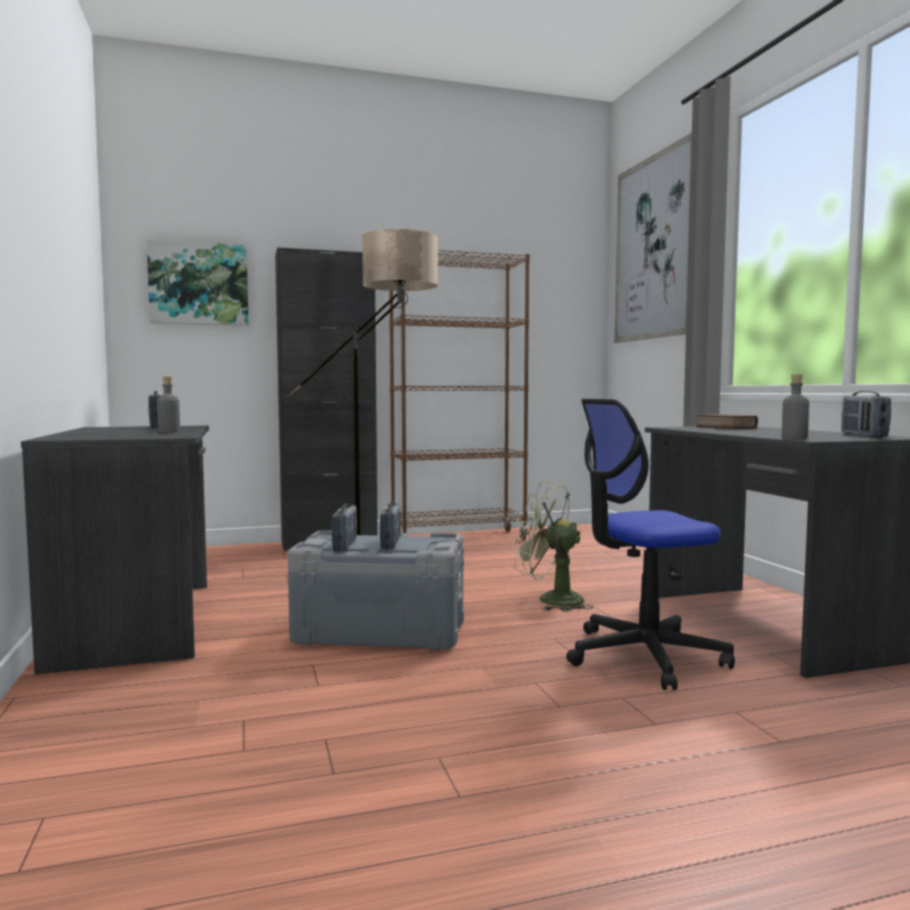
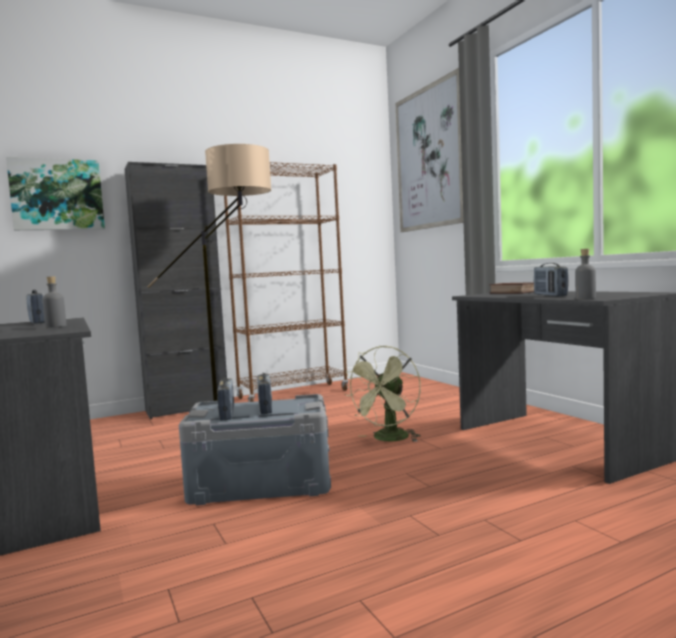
camera: 10 degrees left, 0 degrees up
green fan [512,481,593,612] -> green fan turned 75 degrees counterclockwise [344,345,421,442]
office chair [566,399,735,690] -> none
radio [841,391,891,437] -> radio moved to [534,263,569,297]

